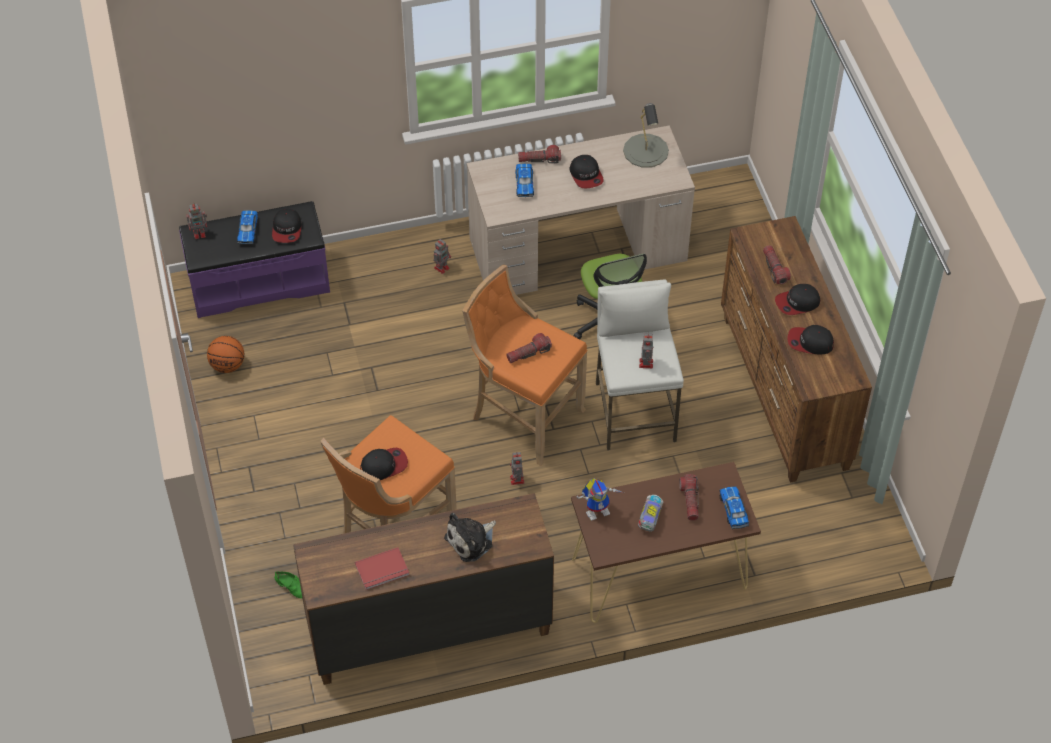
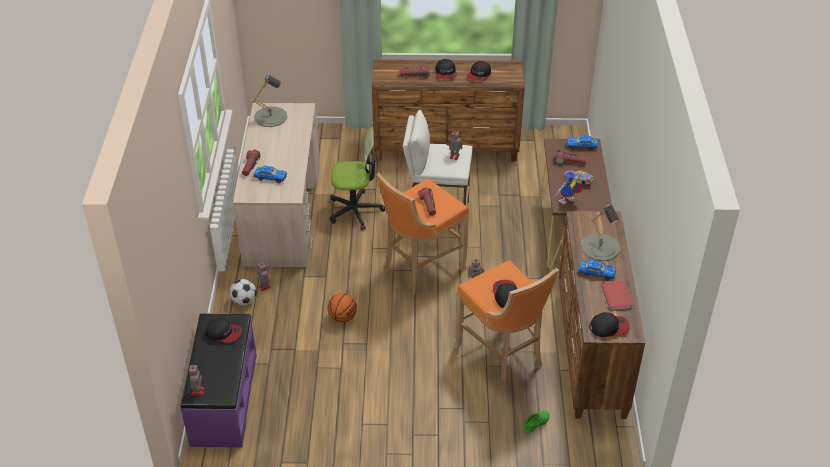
camera: 75 degrees left, 10 degrees down
basketball [207,336,244,373] -> basketball moved to [328,293,357,323]
toy car [237,210,258,244] -> toy car moved to [578,260,616,281]
plush toy [444,513,496,562] -> grey table lamp [581,204,620,261]
cap [569,155,604,188] -> cap moved to [589,312,630,337]
toy robot [576,478,624,521] -> toy robot turned 120 degrees counterclockwise [555,171,582,205]
none -> football [230,279,256,305]

